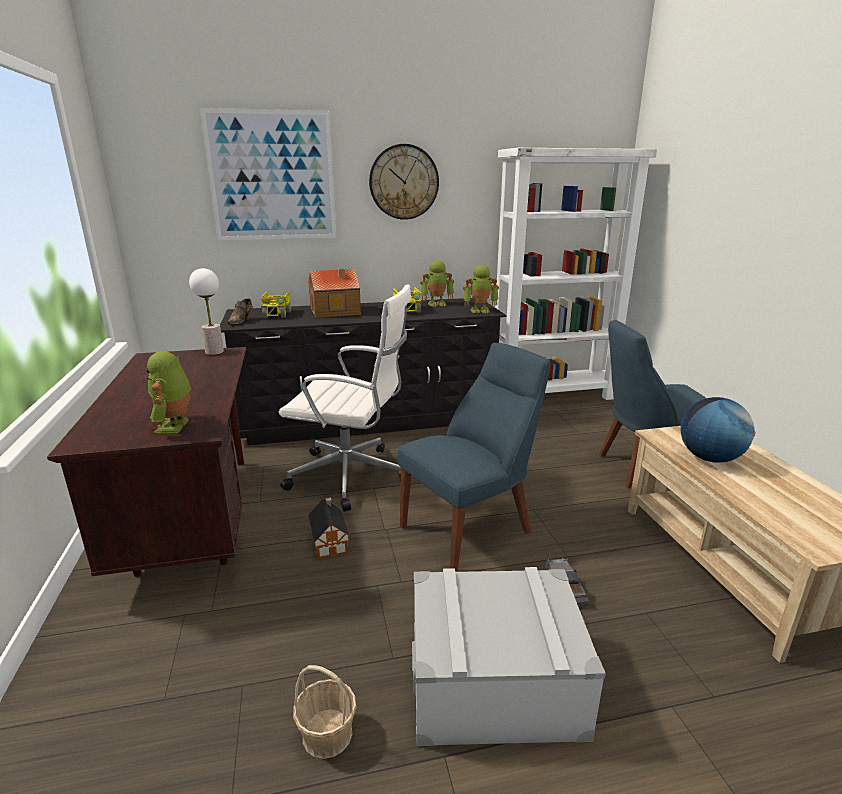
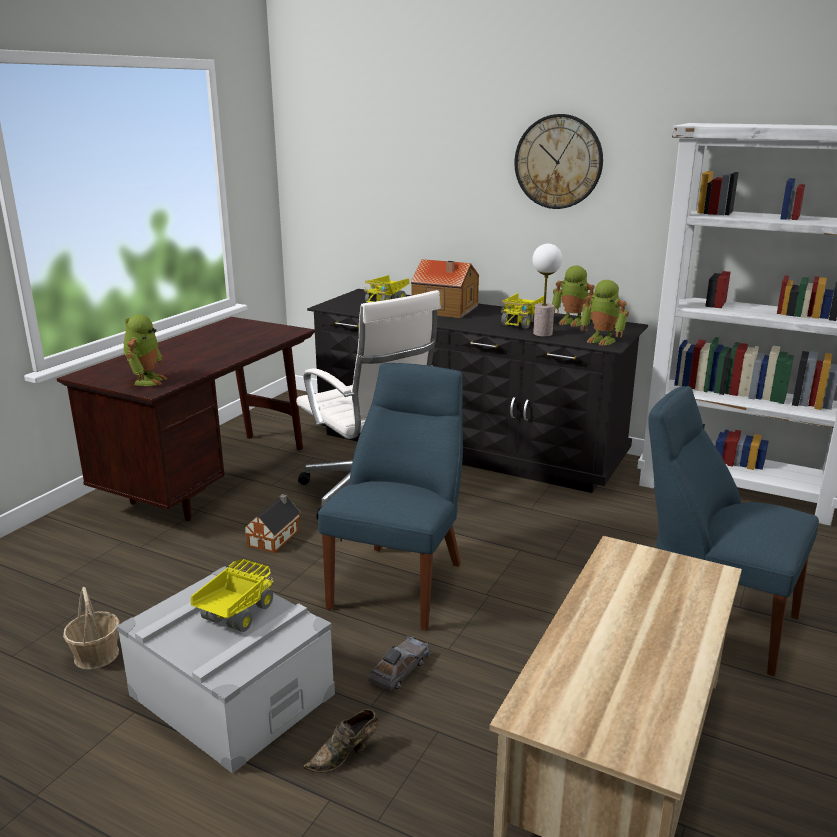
camera: 40 degrees right, 0 degrees up
toy robot [145,351,192,434] -> toy robot turned 150 degrees clockwise [124,315,167,386]
table lamp [189,268,224,355] -> table lamp moved to [532,244,562,337]
picture [200,108,336,240] -> none
brown shoe [227,298,253,325] -> brown shoe moved to [303,709,379,773]
blue chair [398,342,550,572] -> blue chair turned 75 degrees counterclockwise [318,363,463,631]
globe [680,397,756,463] -> none
none -> toy truck [191,559,274,632]

